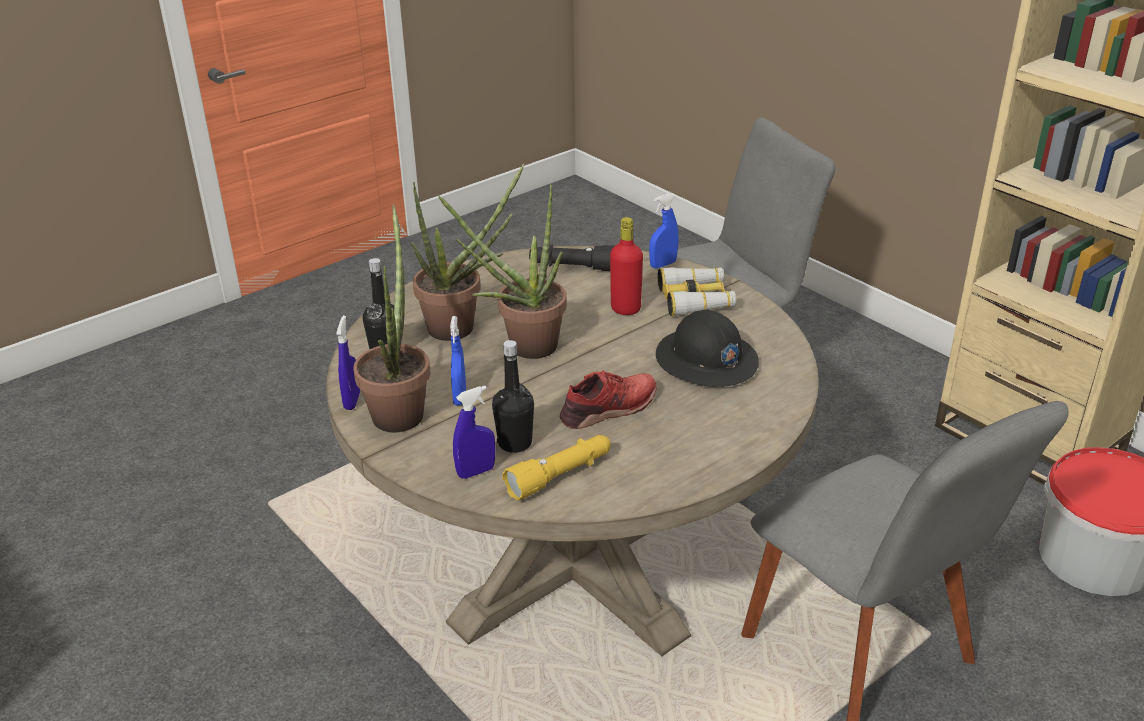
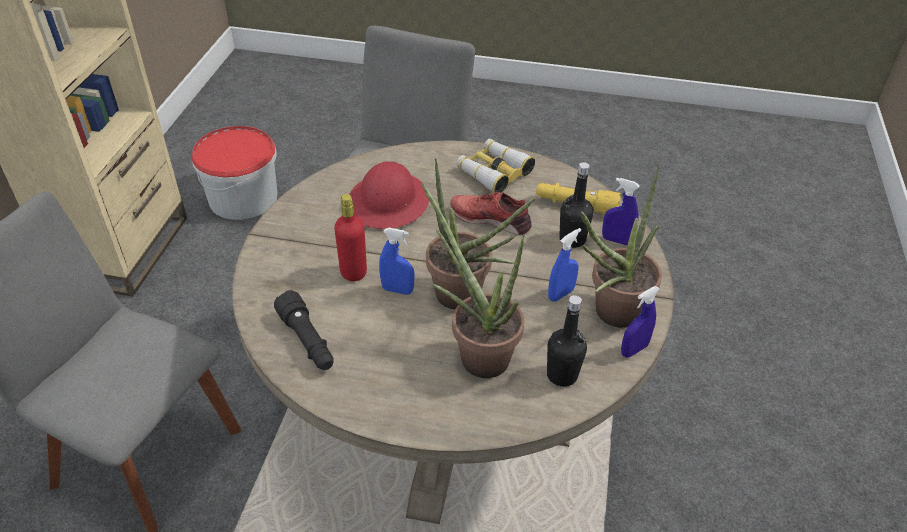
camera: 130 degrees left, 10 degrees up
blue spray bottle [649,193,678,269] -> blue spray bottle moved to [379,228,414,295]
black hard hat [656,310,759,387] -> red hard hat [349,161,429,229]
binoculars [658,267,736,317] -> binoculars moved to [456,139,535,193]

